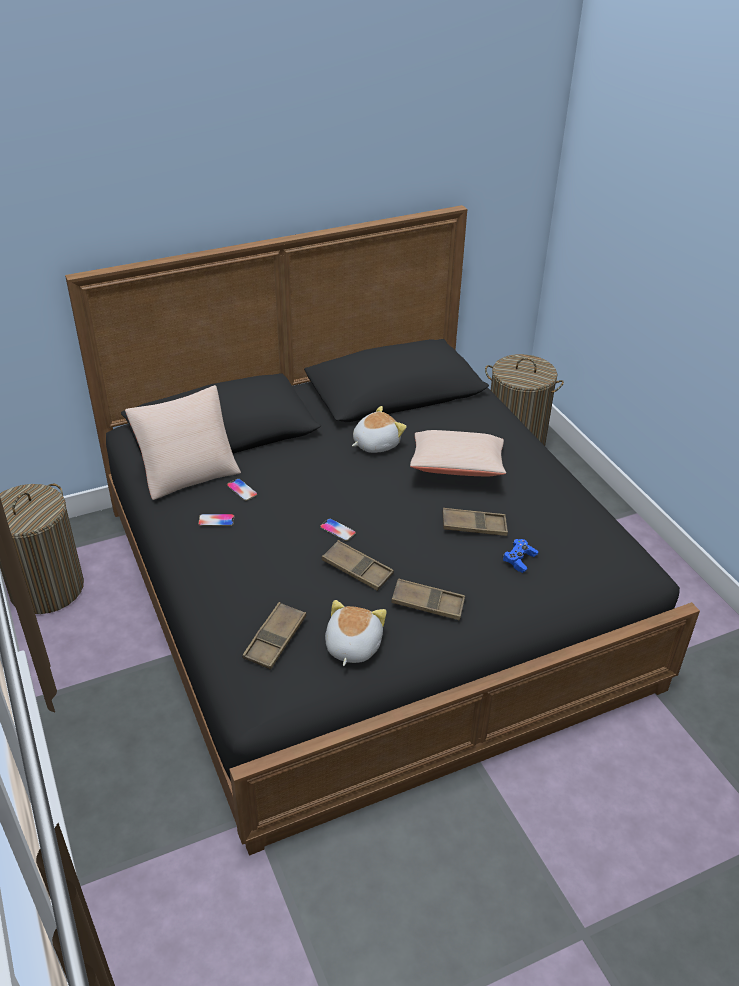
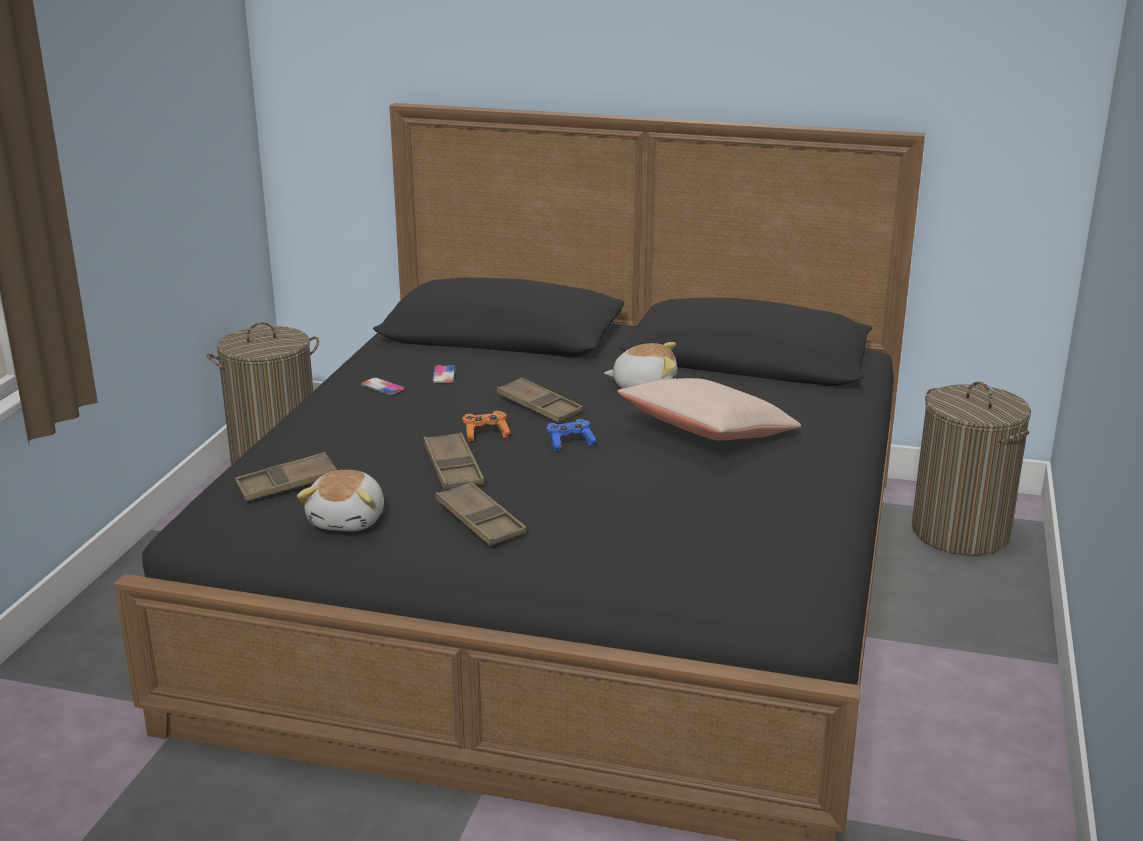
camera: 40 degrees right, 15 degrees down
beige pillow [125,385,241,500] -> none
phone [320,518,356,541] -> orange game controller [462,411,510,441]
plush toy [325,600,387,666] -> plush toy turned 135 degrees clockwise [297,470,384,531]
brown tray [443,508,508,536] -> brown tray moved to [497,377,583,423]
blue game controller [503,539,538,573] -> blue game controller moved to [547,419,597,451]

